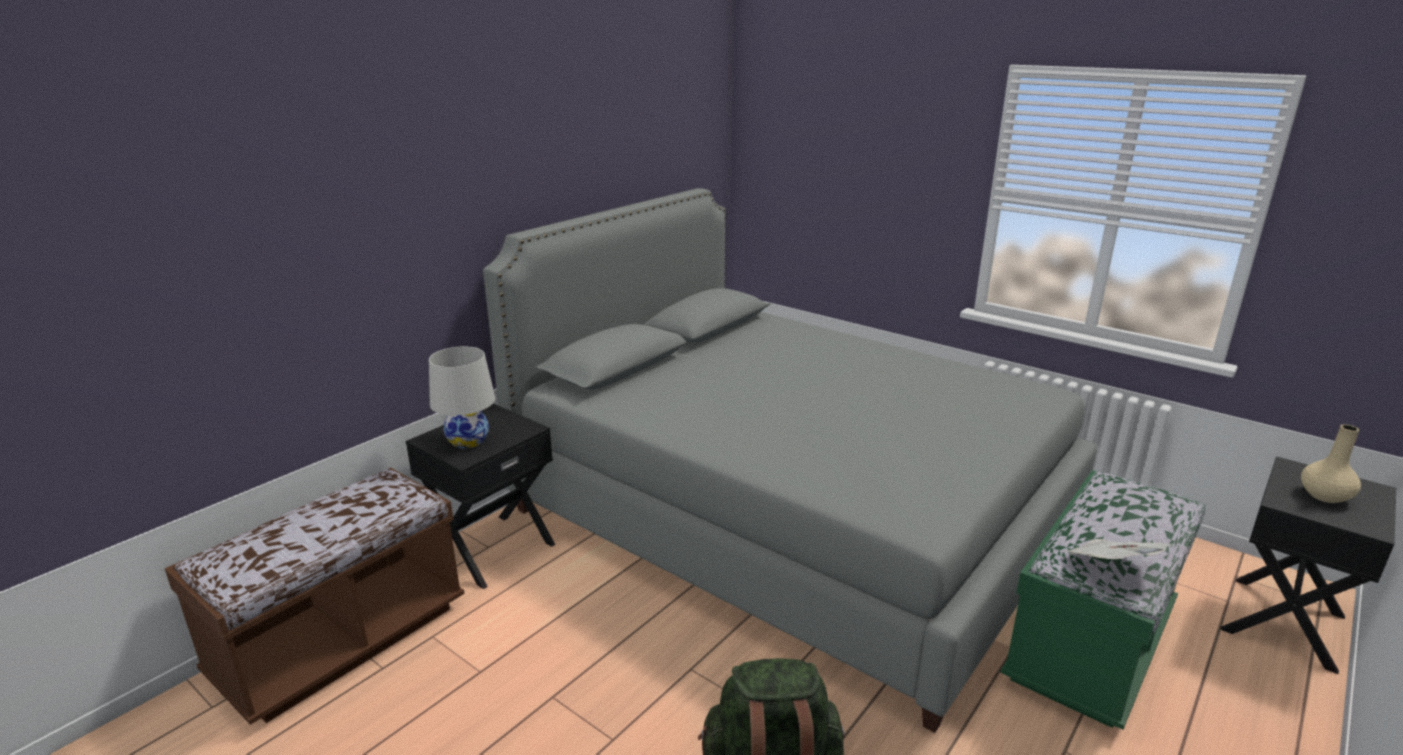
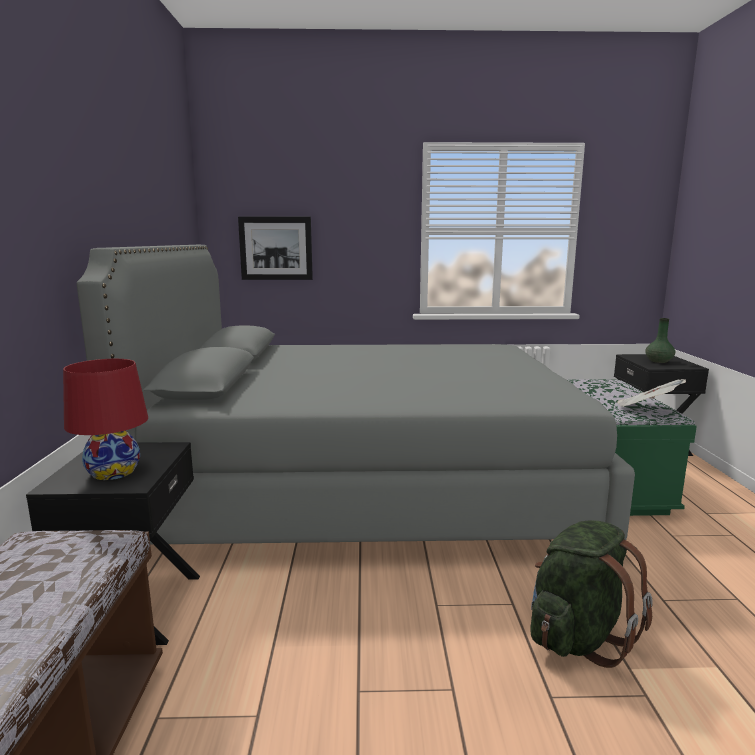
camera: 40 degrees left, 10 degrees down
white table lamp [429,346,495,448] -> red table lamp [63,359,148,480]
beige vase [1301,424,1361,503] -> green vase [645,318,675,363]
none -> picture [238,216,313,280]

